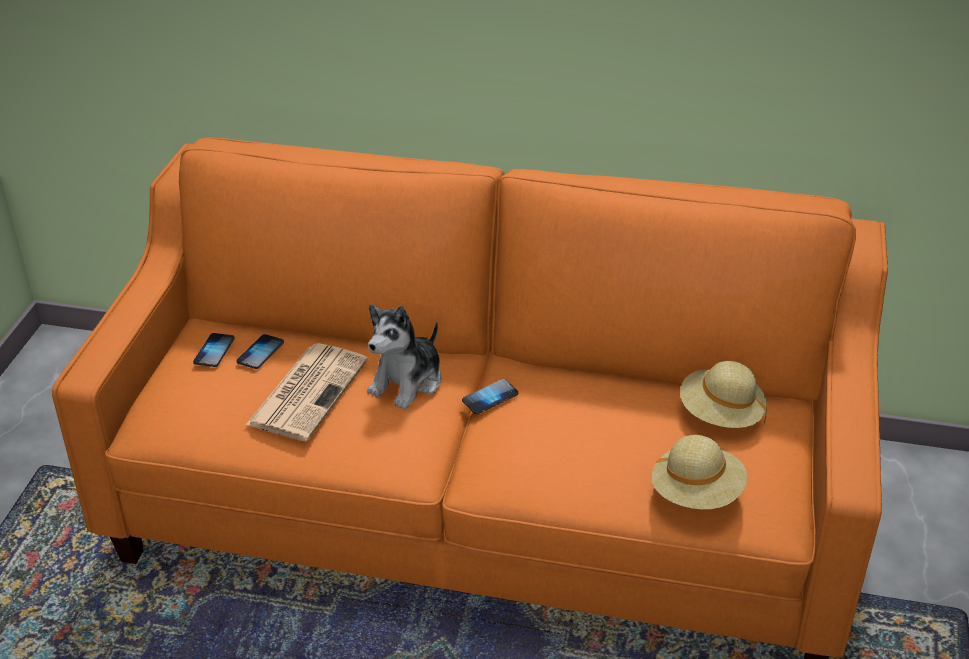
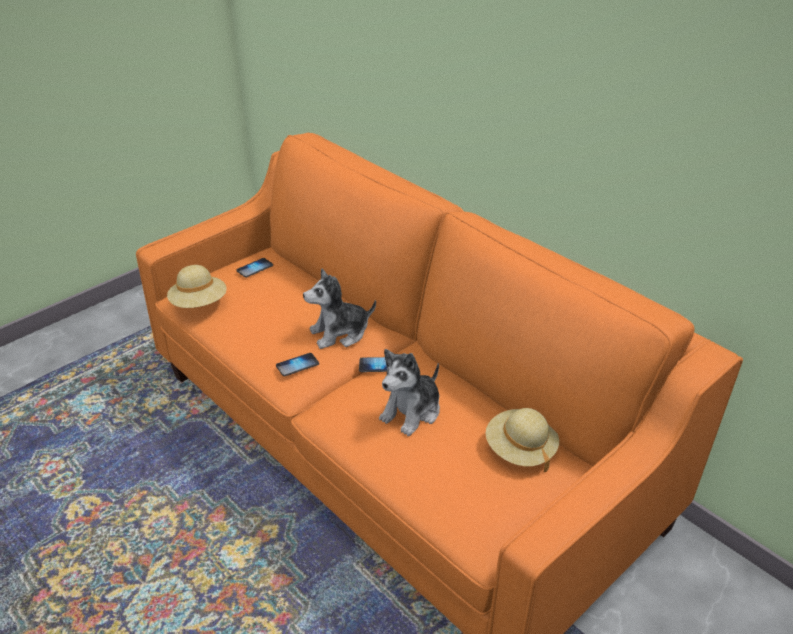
camera: 35 degrees right, 0 degrees up
phone [236,334,284,369] -> phone moved to [276,353,319,376]
newspaper [246,343,368,441] -> none
beige hat [652,435,747,510] -> beige hat moved to [167,265,227,308]
none -> plush toy [379,349,440,436]

